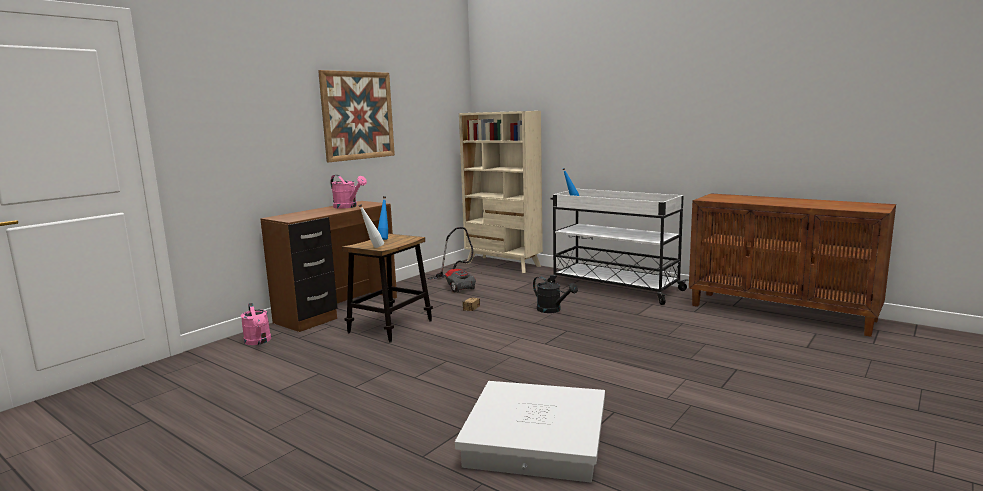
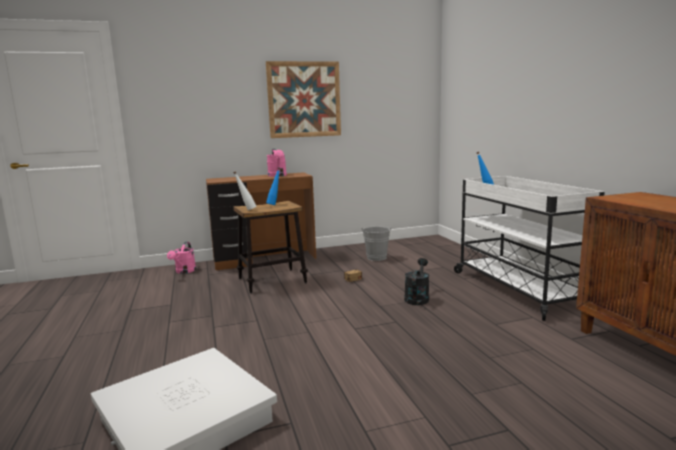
camera: 35 degrees right, 0 degrees up
vacuum cleaner [428,227,476,293] -> grey bucket [361,226,391,261]
beige bookcase [459,111,543,273] -> none
black watering can [533,276,578,313] -> black watering can turned 150 degrees counterclockwise [404,258,430,305]

